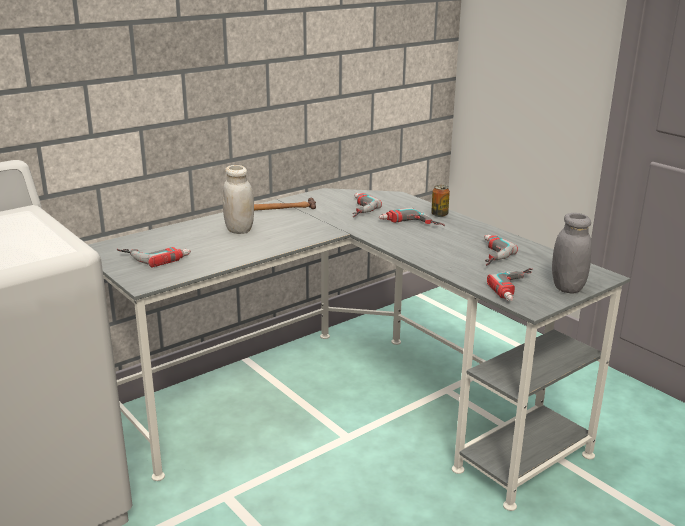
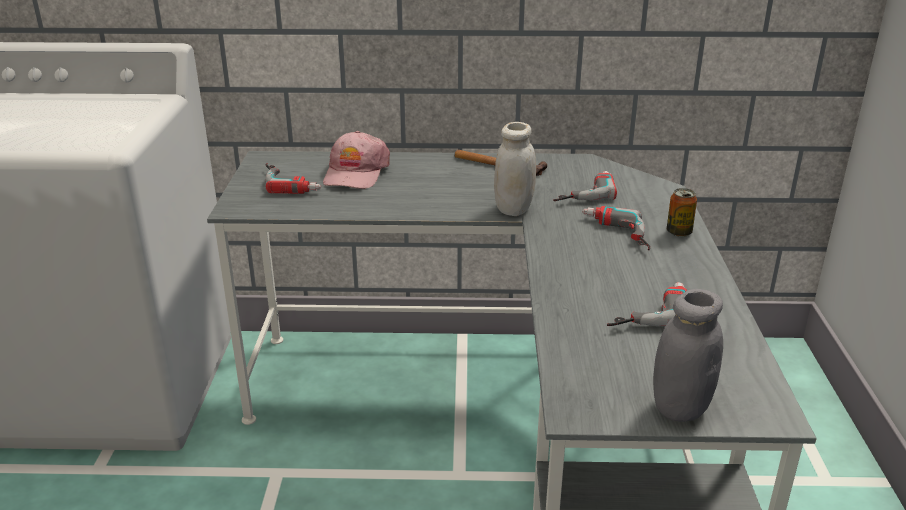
camera: 40 degrees right, 5 degrees up
white jar [223,165,254,234] -> white jar moved to [494,122,536,216]
power drill [487,268,533,301] -> none
none -> pink cap [323,131,390,189]

